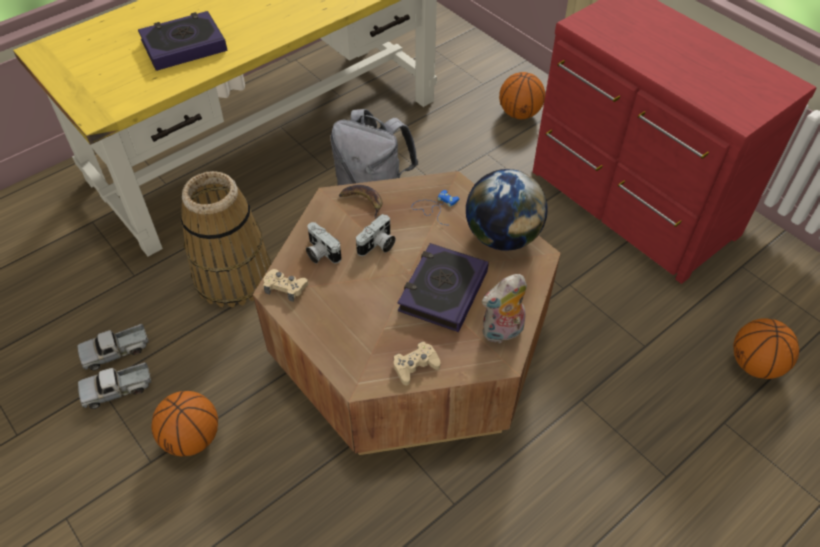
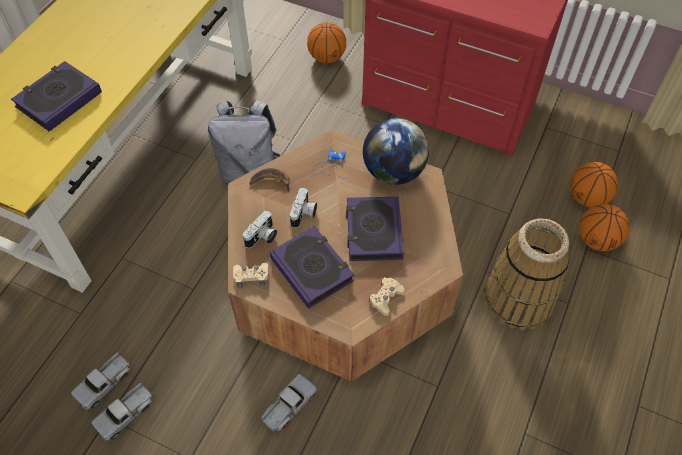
camera: 25 degrees left, 5 degrees up
basketball [151,391,218,456] -> basketball moved to [579,204,629,251]
basket [181,171,271,308] -> basket moved to [484,218,570,330]
camera [306,222,342,264] -> camera turned 75 degrees counterclockwise [243,210,277,248]
plush toy [482,274,527,344] -> none
none -> toy truck [261,374,317,432]
none -> book [270,226,354,309]

